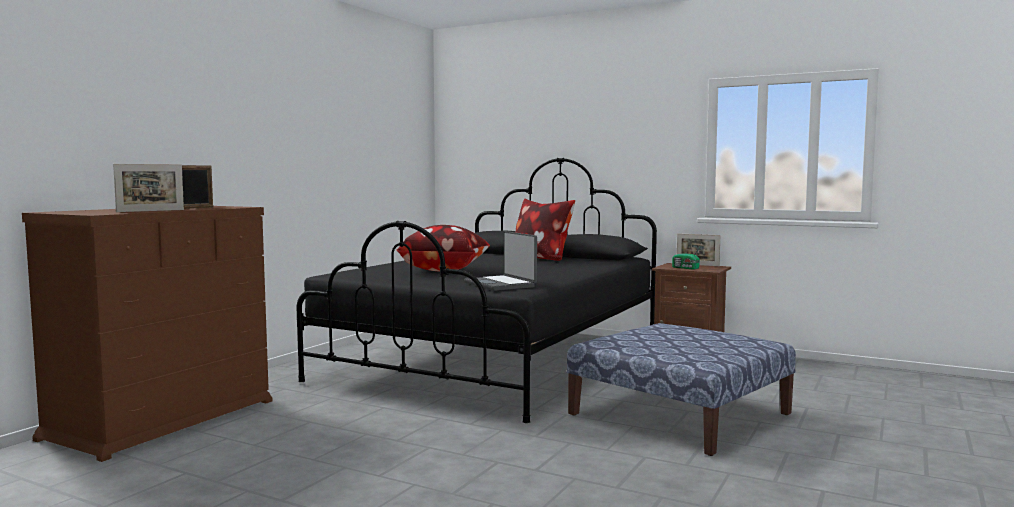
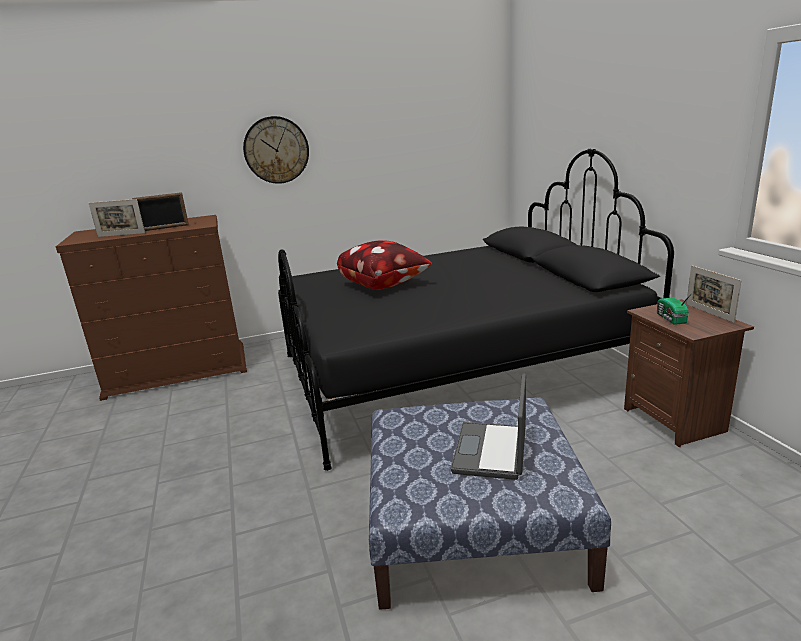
camera: 45 degrees right, 15 degrees up
laptop [464,231,537,291] -> laptop moved to [451,373,526,480]
pillow [515,199,575,261] -> none
none -> wall clock [243,116,309,184]

